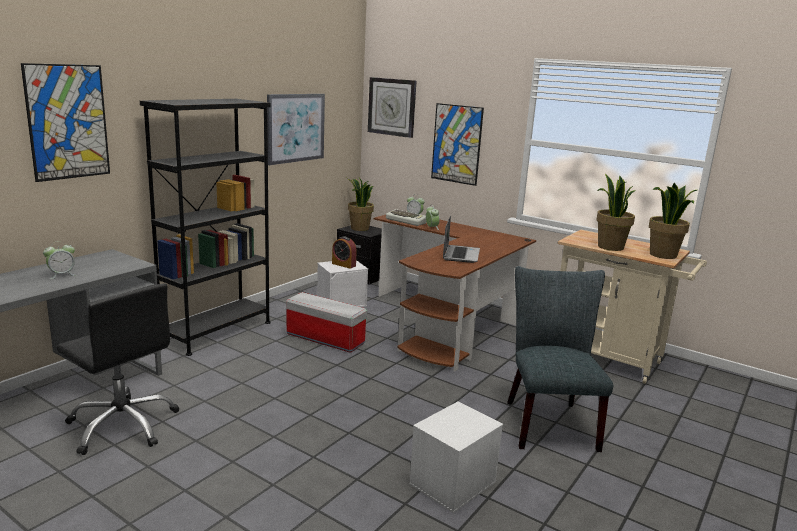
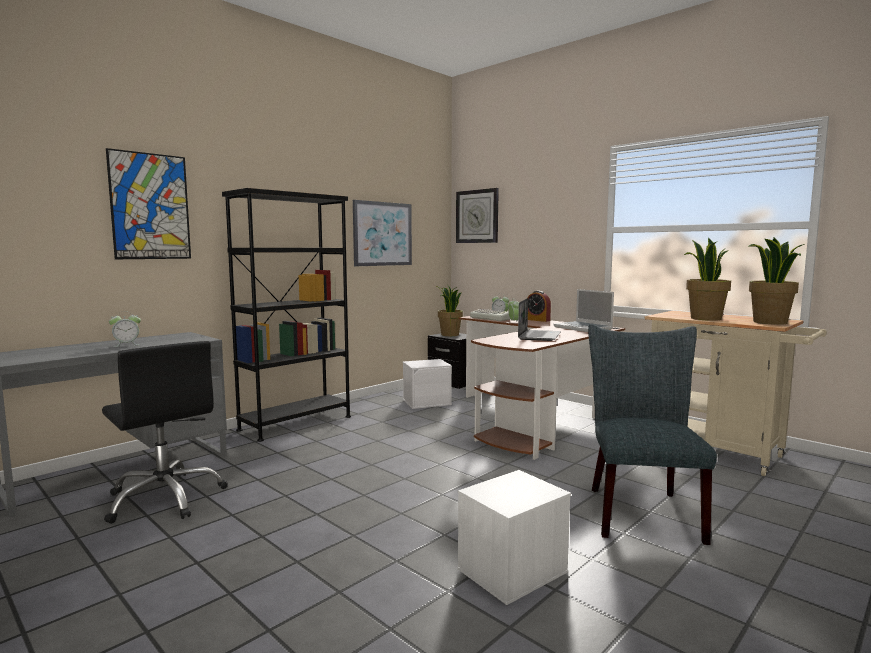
camera: 10 degrees right, 10 degrees down
storage box [286,292,367,352] -> none
alarm clock [332,236,357,269] -> alarm clock moved to [527,291,551,322]
picture [431,103,484,186] -> none
none -> laptop [553,289,614,332]

